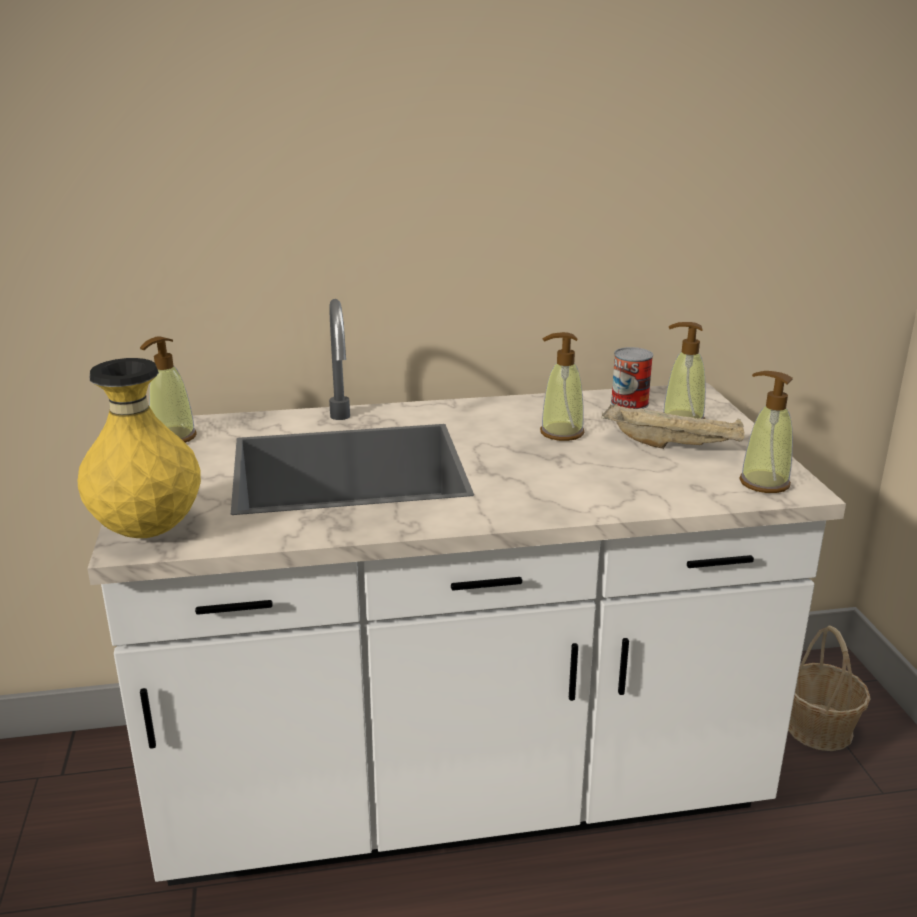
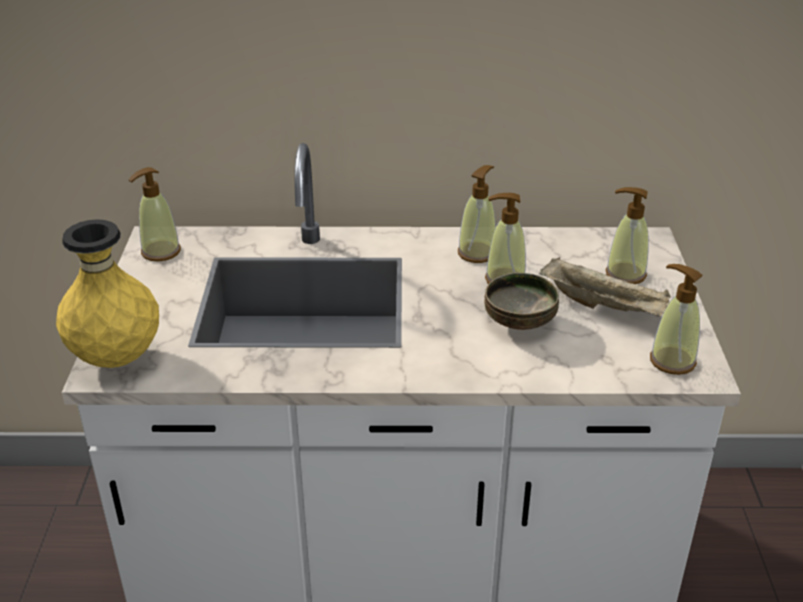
camera: 10 degrees right, 10 degrees up
can [611,347,653,409] -> none
basket [788,625,870,751] -> none
none -> soap dispenser [458,165,496,263]
none -> bowl [484,273,559,330]

